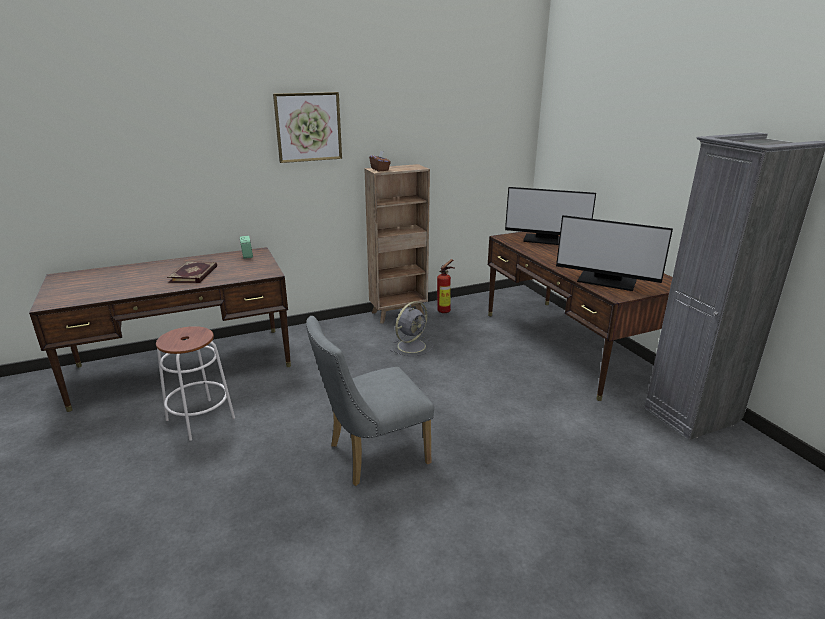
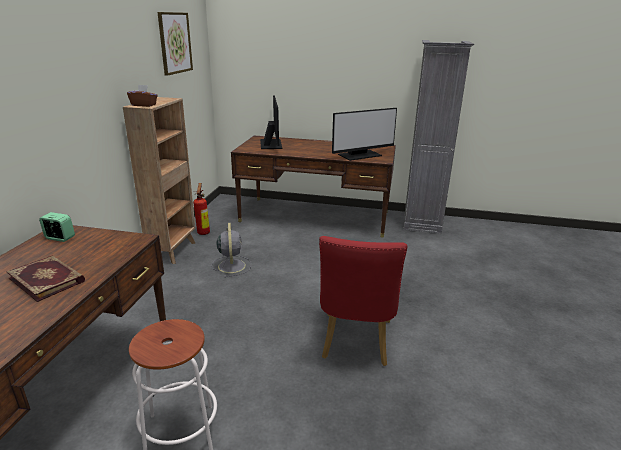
camera: 55 degrees left, 0 degrees up
picture [273,92,342,163] -> picture moved to [157,12,193,76]
grey chair [306,316,434,486] -> red chair [319,236,408,366]
monitor [505,187,596,245] -> monitor turned 60 degrees counterclockwise [260,96,282,149]

